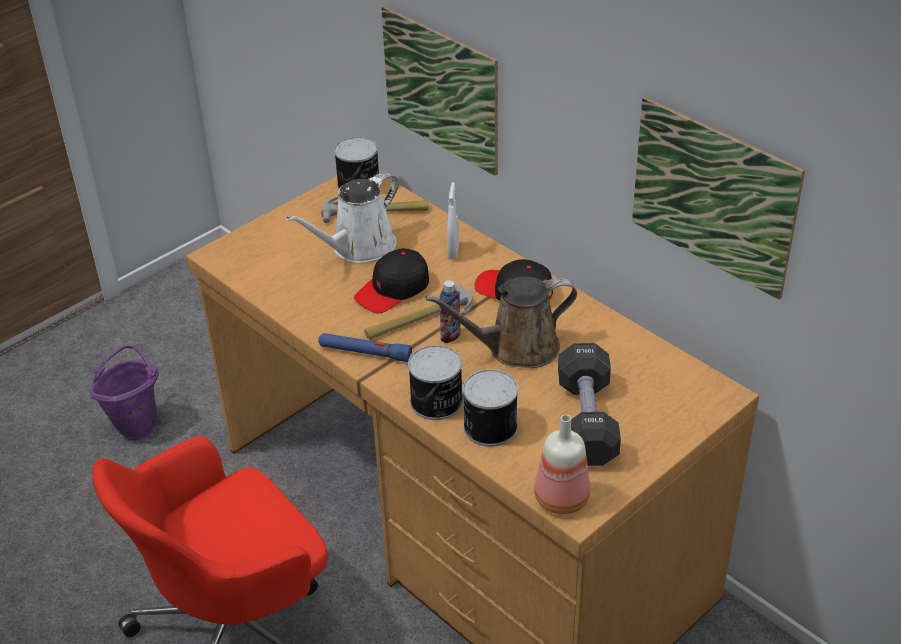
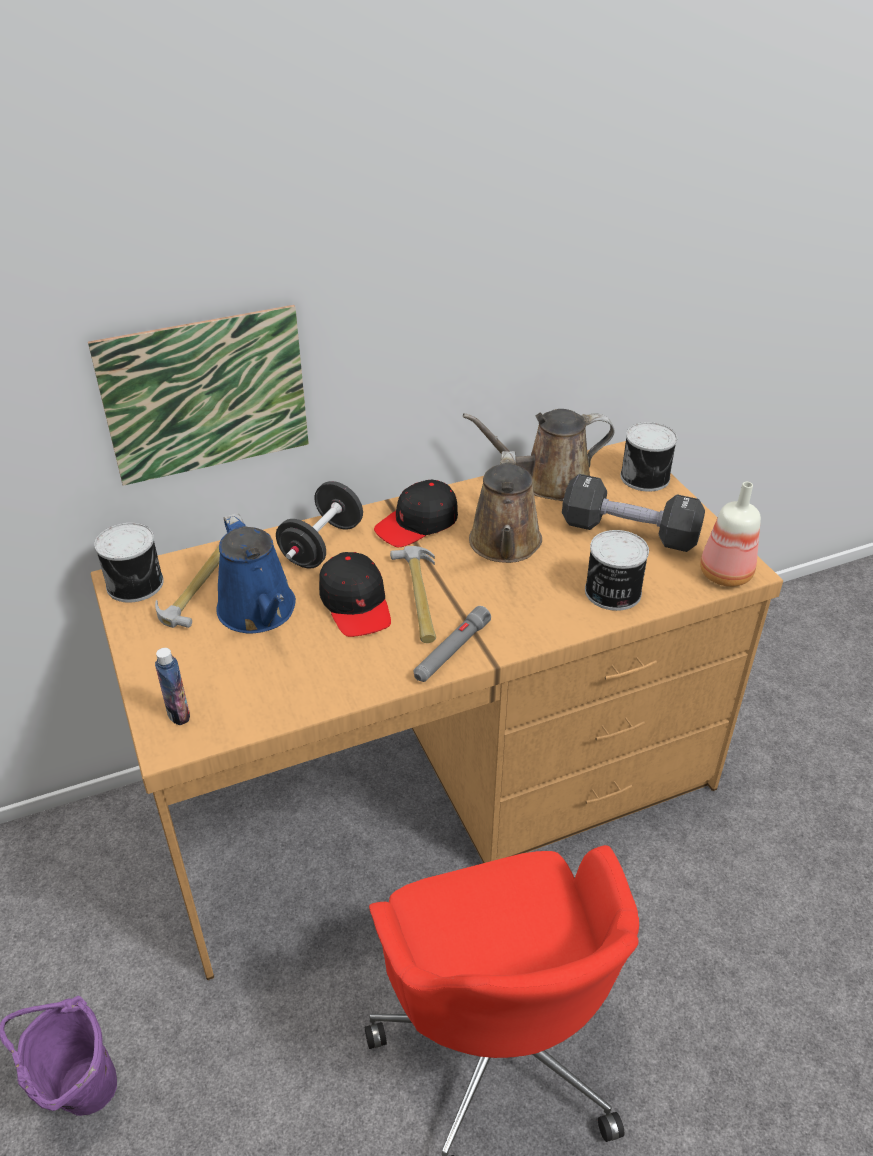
camera: 70 degrees left, 0 degrees up
white watering can [286,172,399,263] -> blue watering can [217,513,296,633]
blue flashlight [318,333,412,362] -> grey flashlight [414,606,491,682]
can [408,345,463,420] -> can moved to [620,422,677,492]
bottle [439,280,461,343] -> bottle moved to [155,648,190,725]
white spray bottle [447,182,459,259] -> black dumbbell [276,481,363,569]
picture [632,97,805,300] -> none
none -> brown watering can [463,409,615,501]

